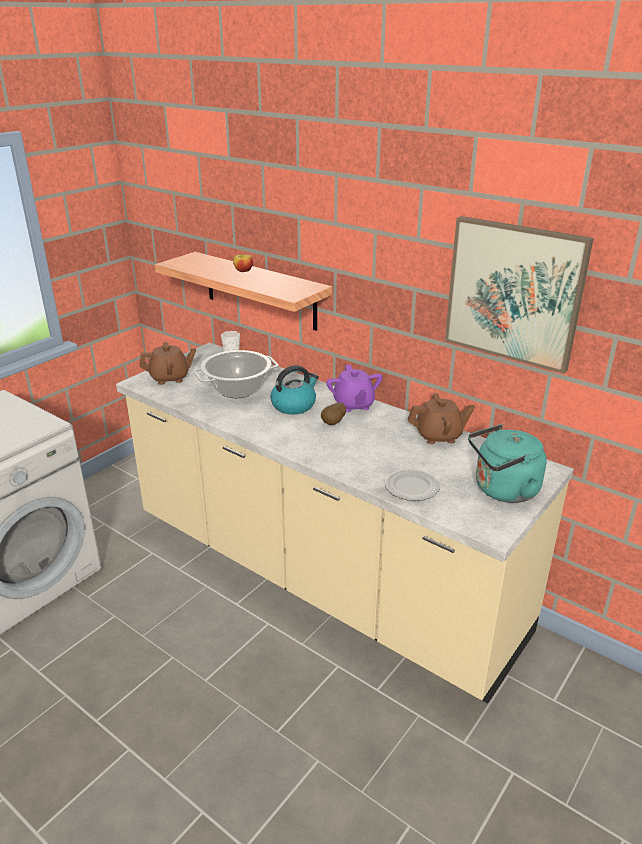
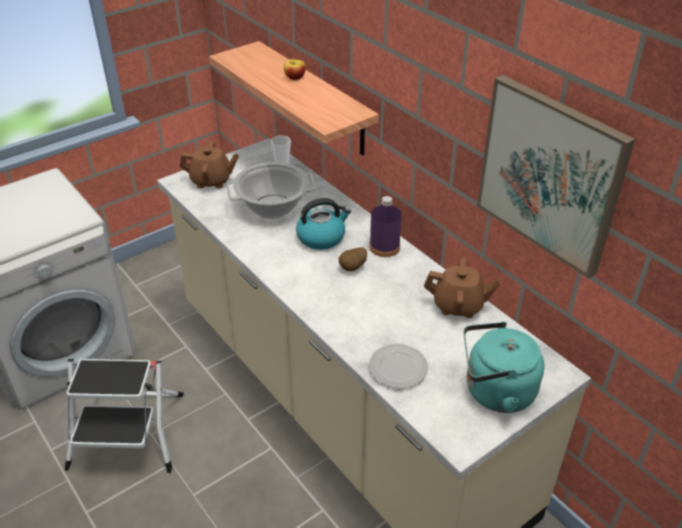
camera: 15 degrees right, 10 degrees up
purple teapot [326,365,382,412] -> purple bottle [369,196,402,257]
none -> step ladder [65,359,184,473]

